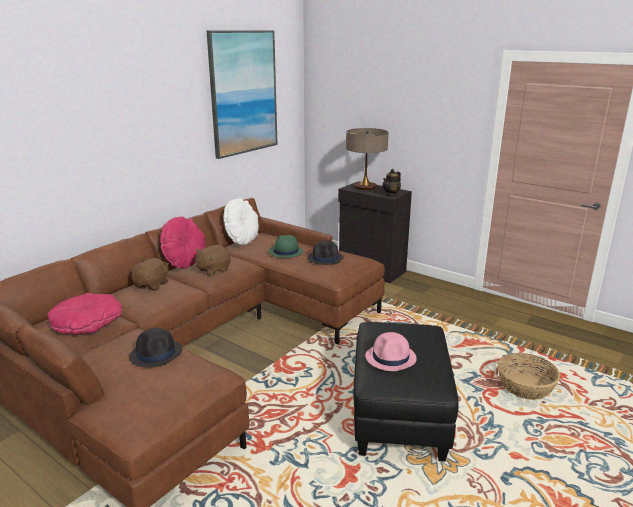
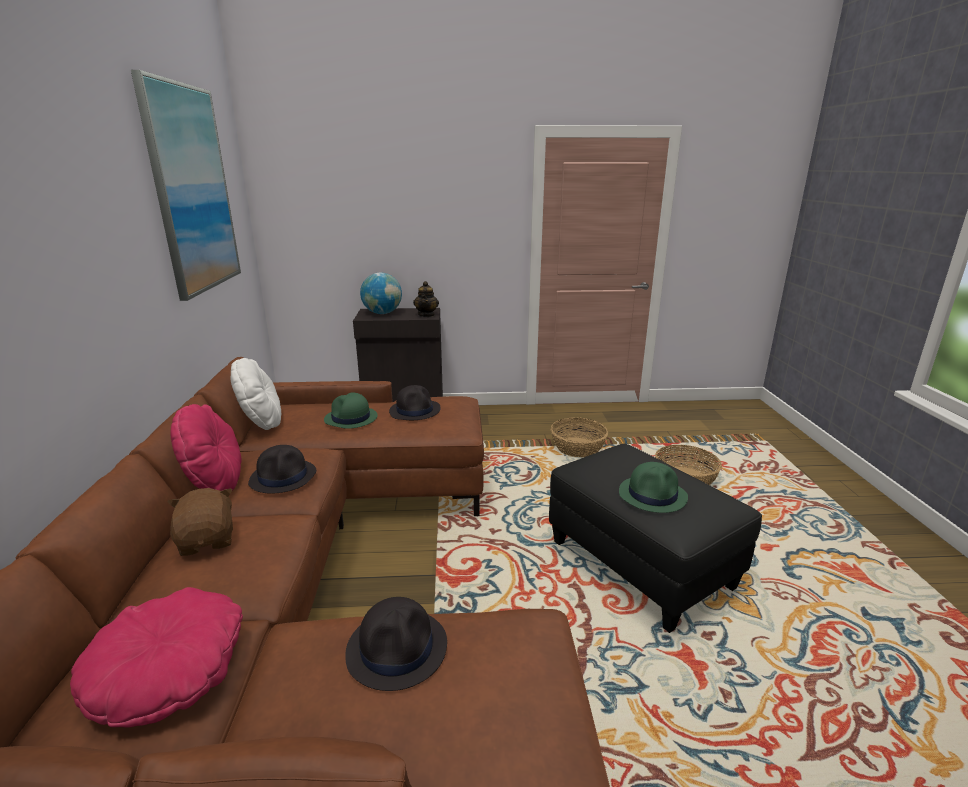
camera: 40 degrees left, 0 degrees up
brown plush toy [194,245,231,276] -> black hat [248,445,316,494]
table lamp [346,128,389,190] -> globe [360,273,402,314]
pink hat [365,332,417,371] -> green hat [619,462,688,513]
none -> basket [551,417,608,457]

